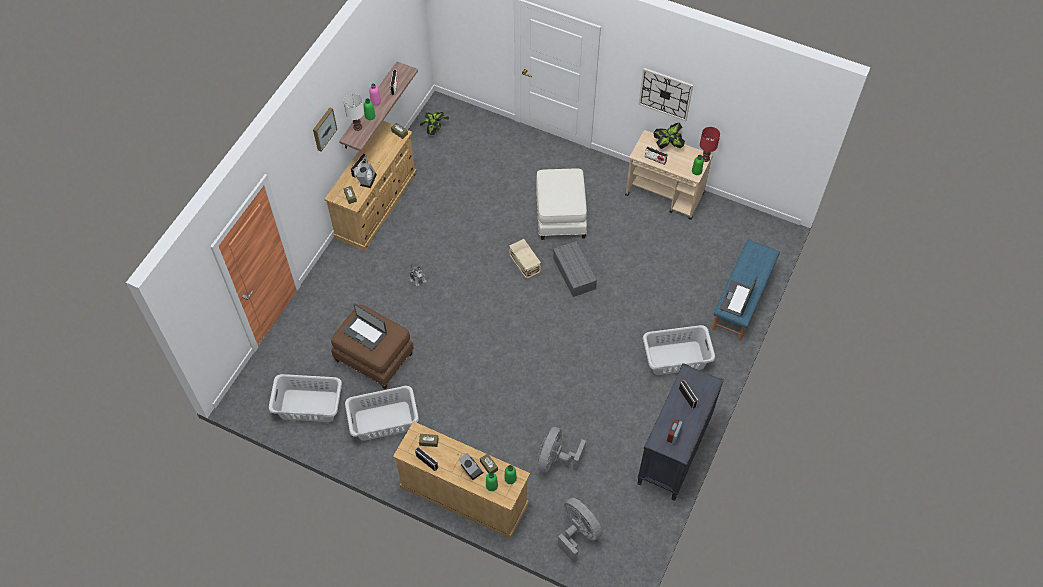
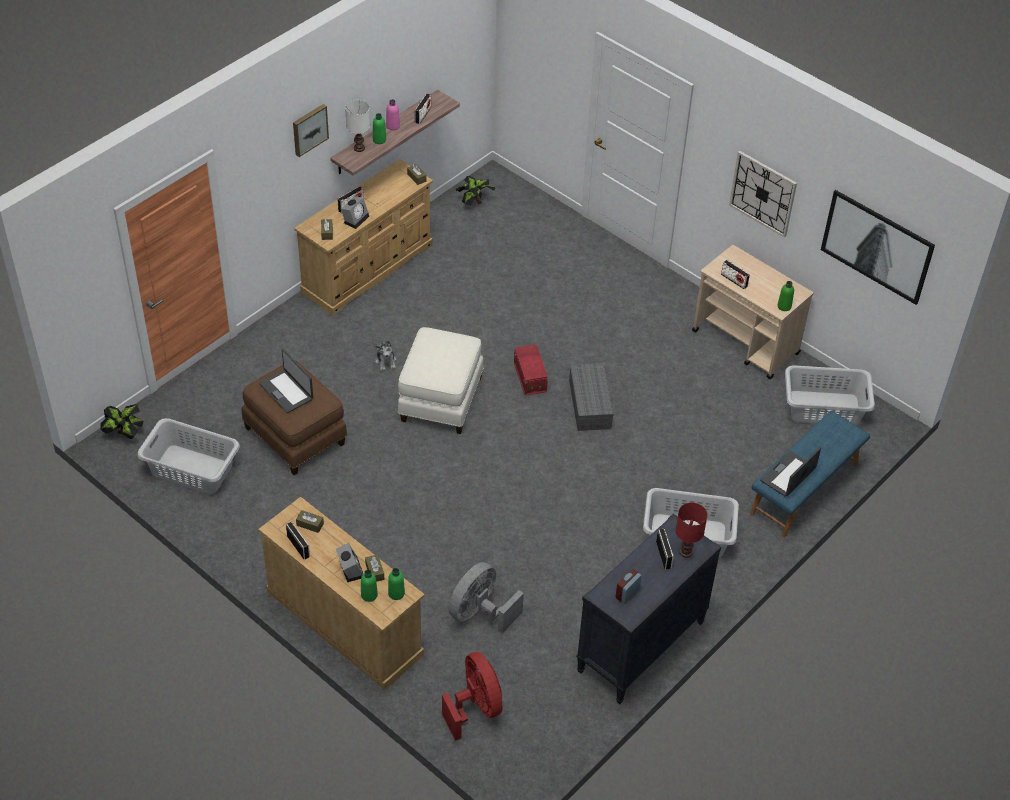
camera: 15 degrees right, 10 degrees down
grey laundry basket [345,386,419,441] -> grey laundry basket moved to [785,365,875,425]
beige storage box [509,239,541,279] -> red storage box [514,344,548,396]
white ottoman [536,169,587,240] -> white ottoman moved to [398,327,484,434]
grey fan [558,498,602,563] -> red fan [442,652,502,741]
potted plant [653,123,685,149] -> potted plant moved to [100,404,144,439]
red table lamp [700,127,720,162] -> red table lamp moved to [676,503,708,558]
none -> picture [821,190,935,305]

